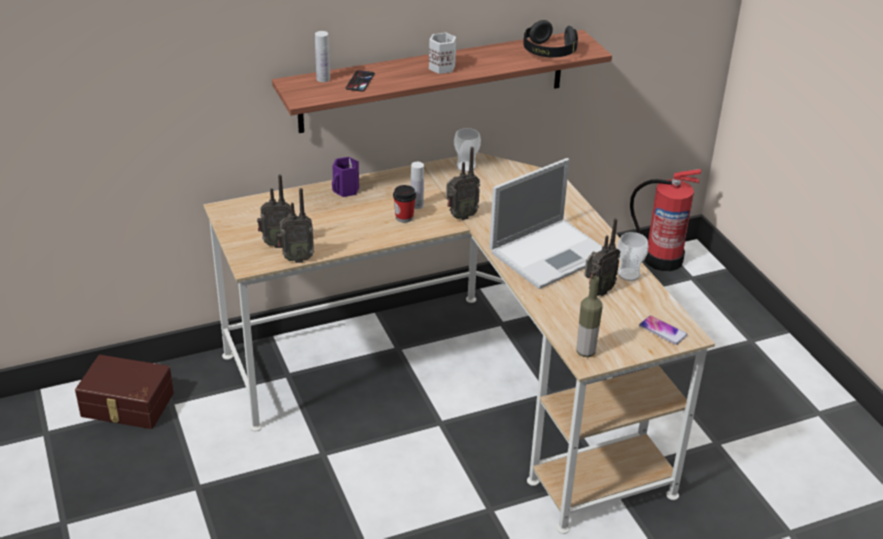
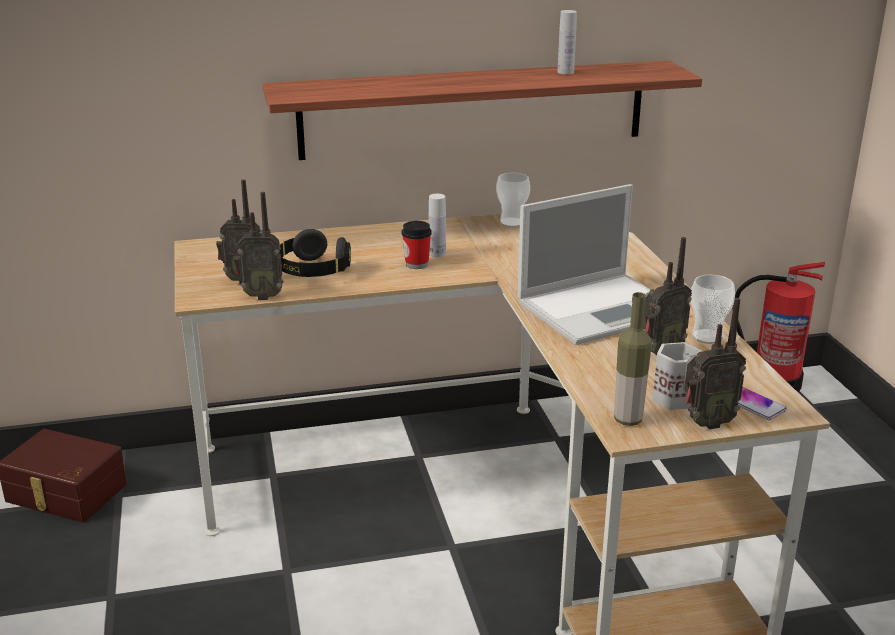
camera: 10 degrees right, 10 degrees down
white bottle [315,31,330,82] -> white bottle moved to [558,10,577,74]
purple mug [332,157,359,197] -> none
phone [346,70,375,92] -> none
white mug [429,33,457,74] -> white mug moved to [652,342,702,410]
radio [446,147,480,220] -> radio moved to [683,298,746,429]
black headphones [523,20,578,58] -> black headphones moved to [279,229,351,277]

